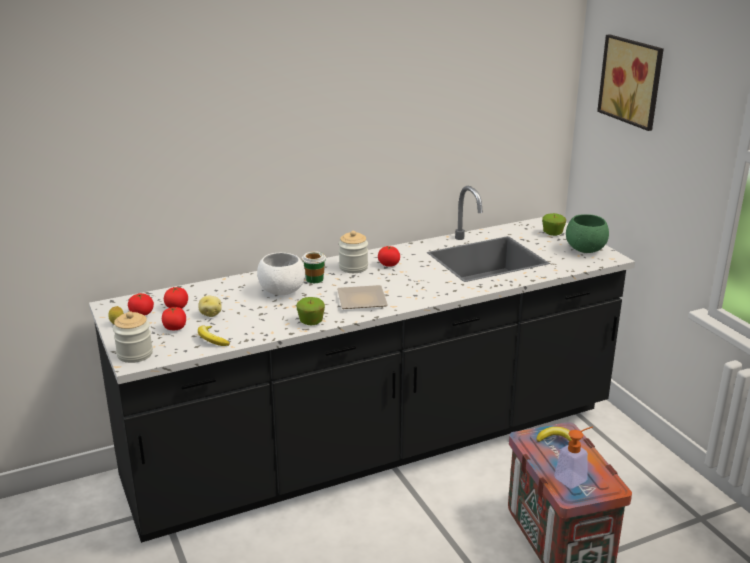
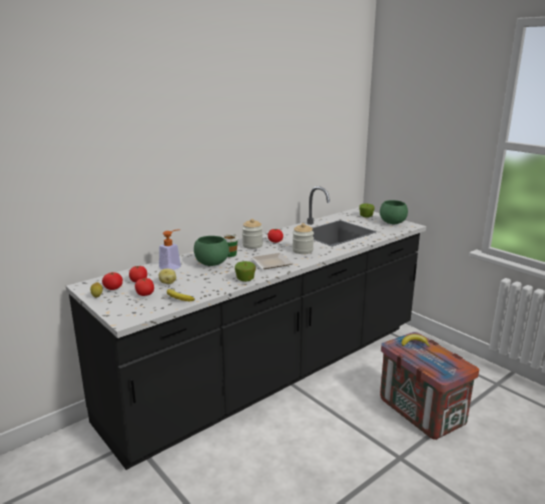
camera: 15 degrees left, 5 degrees down
jar [113,311,153,363] -> jar moved to [292,223,314,254]
white bowl [257,253,305,295] -> green bowl [194,236,229,266]
soap dispenser [554,426,593,489] -> soap dispenser moved to [159,229,181,270]
picture [597,34,664,131] -> none

